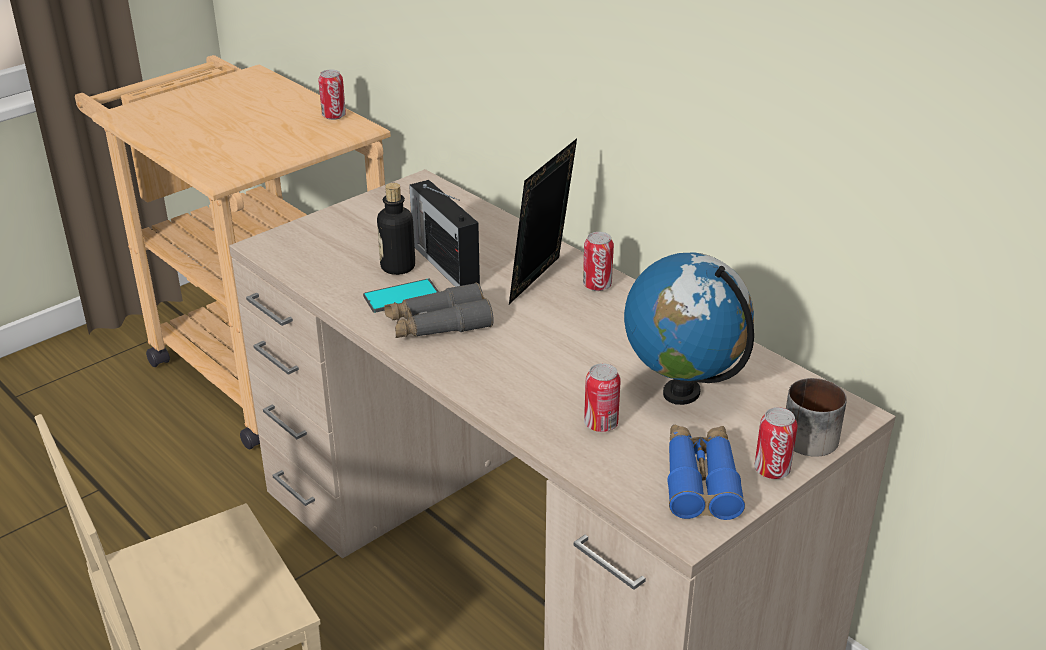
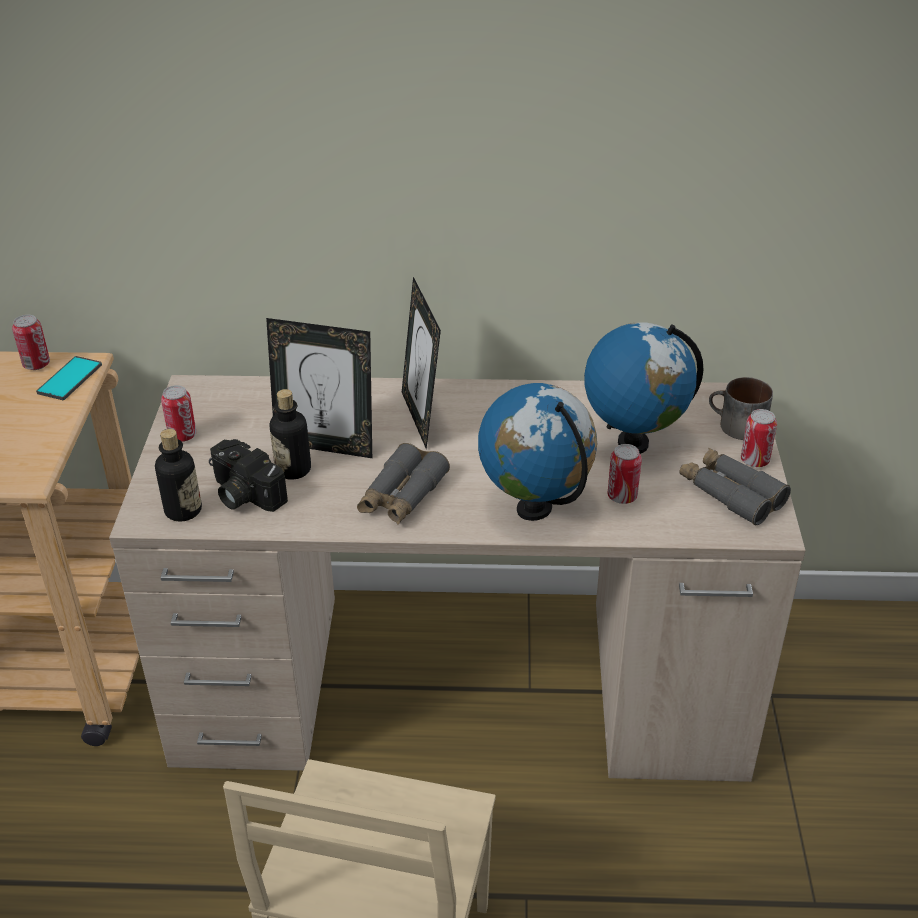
camera: 45 degrees left, 5 degrees up
phone [363,279,439,313] -> phone moved to [36,356,102,400]
radio [409,180,480,287] -> picture frame [266,318,372,458]
can [583,232,614,291] -> can moved to [161,385,197,442]
blue binoculars [667,425,745,520] -> grey binoculars [679,447,791,525]
none -> bottle [155,429,202,521]
none -> camera [209,439,288,512]
none -> globe [478,383,597,521]

